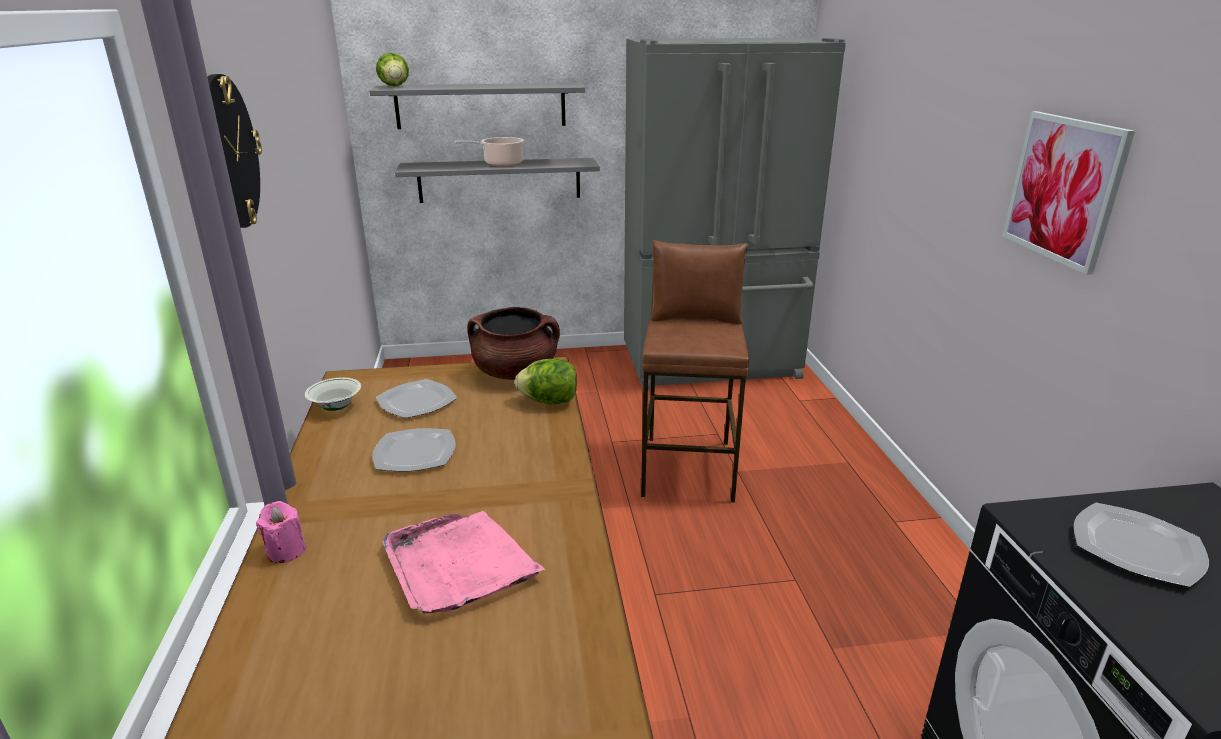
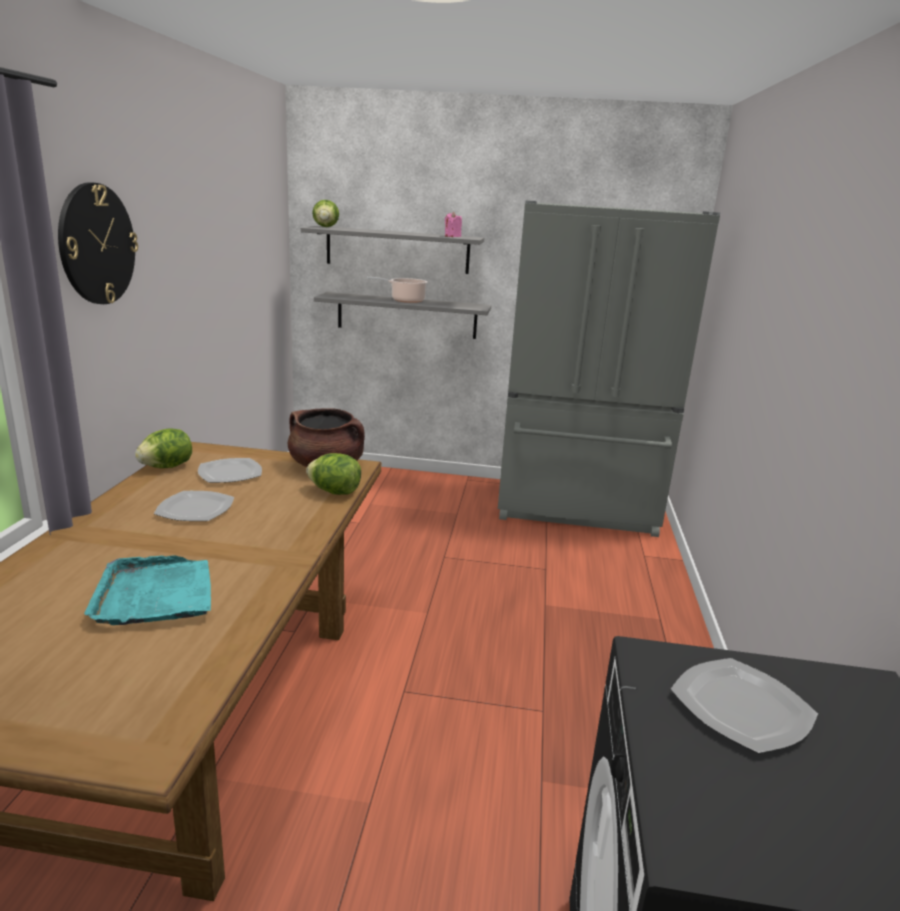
camera: 15 degrees right, 5 degrees down
pink candle [256,501,306,563] -> pink candle moved to [445,212,462,237]
white bowl [305,378,361,411] -> lettuce [135,429,192,468]
pink tray [383,511,545,614] -> turquoise tray [84,555,211,625]
brown stool [641,240,749,502] -> none
picture [1002,111,1135,275] -> none

